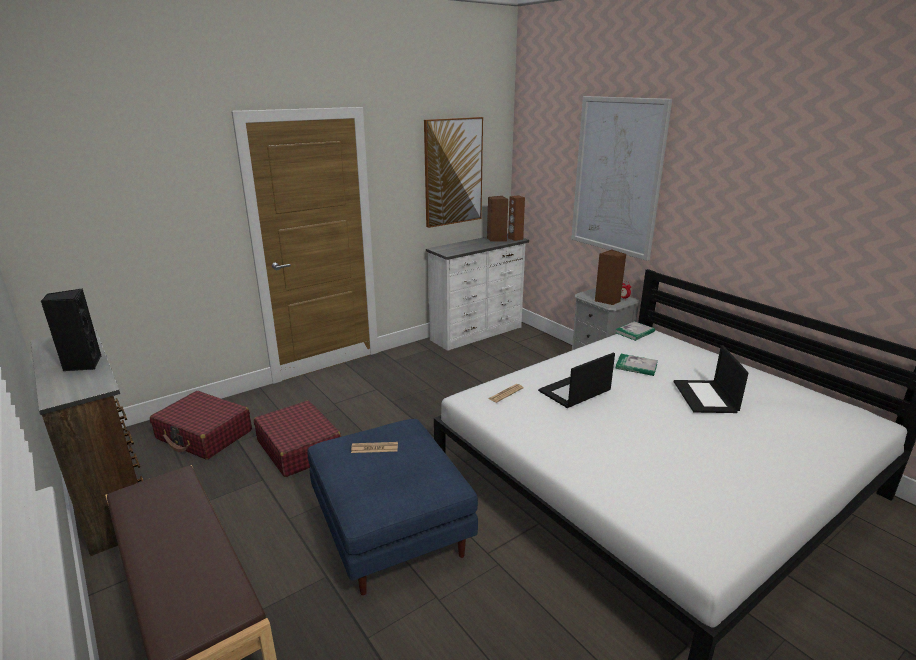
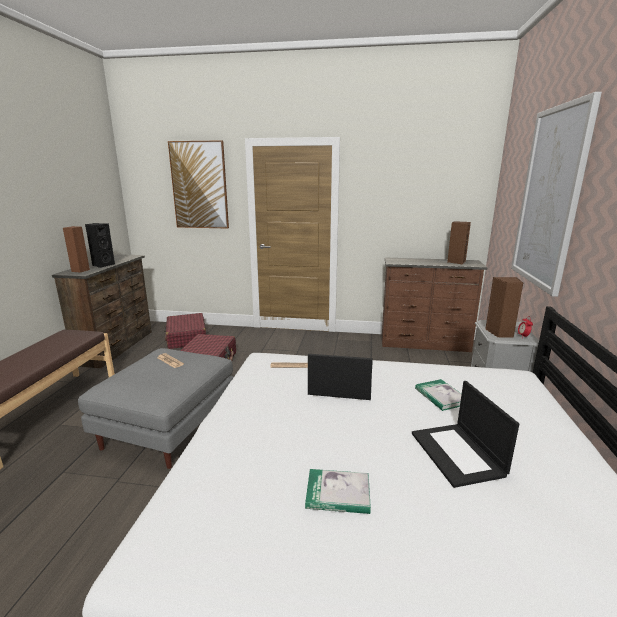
camera: 45 degrees right, 5 degrees down
blue ottoman [307,419,478,595] -> grey ottoman [78,348,234,469]
picture [424,117,483,228] -> picture moved to [168,140,229,229]
white dresser [426,233,529,351] -> brown dresser [382,258,488,352]
brown speaker [508,195,525,241] -> brown speaker moved to [63,226,90,272]
book [615,321,655,341] -> book moved to [305,469,371,514]
laptop [674,345,749,413] -> laptop turned 60 degrees counterclockwise [412,381,519,488]

